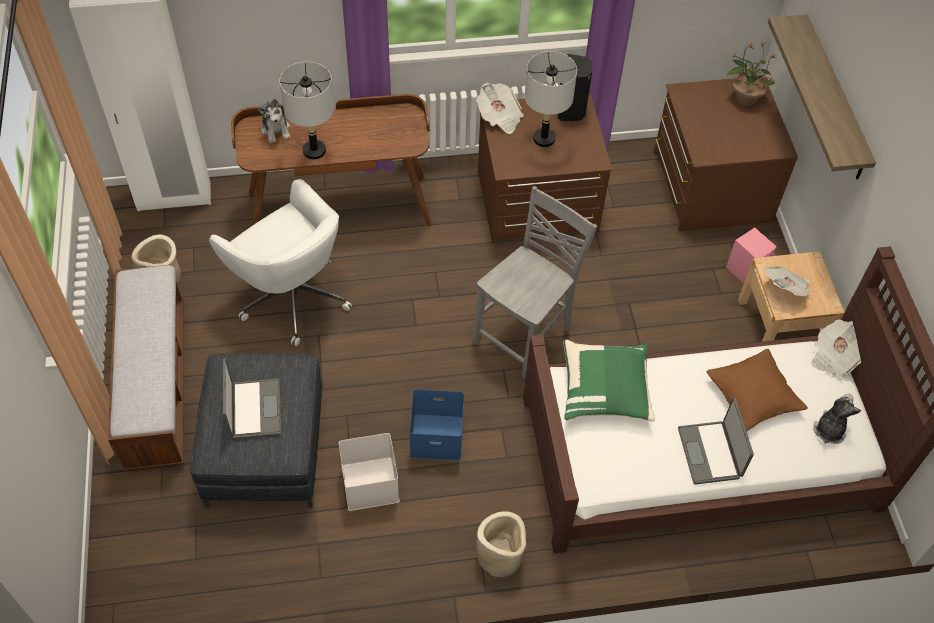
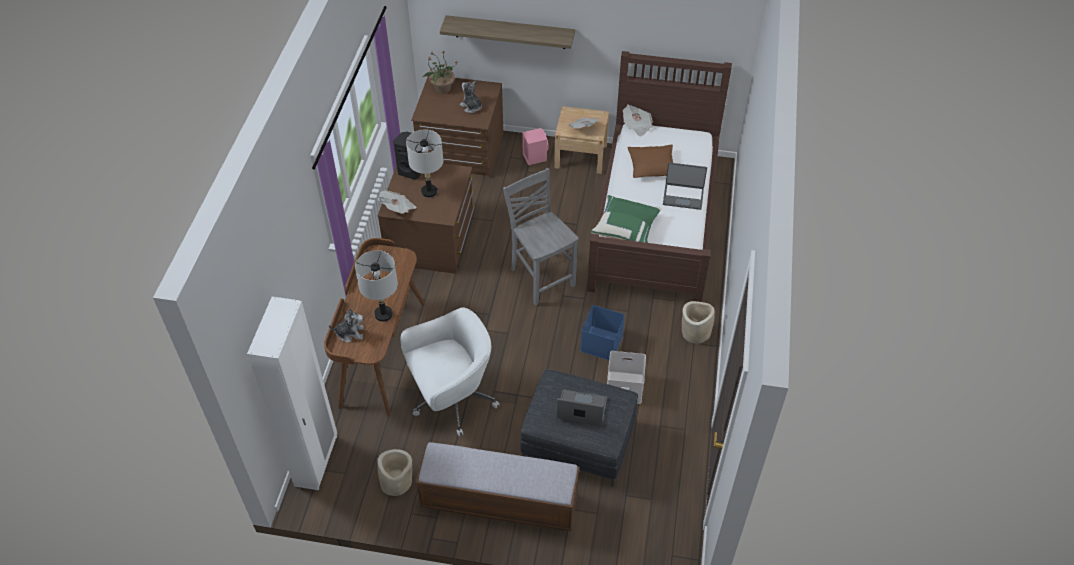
camera: 70 degrees left, 5 degrees down
plush toy [813,394,862,444] -> plush toy moved to [460,81,482,113]

